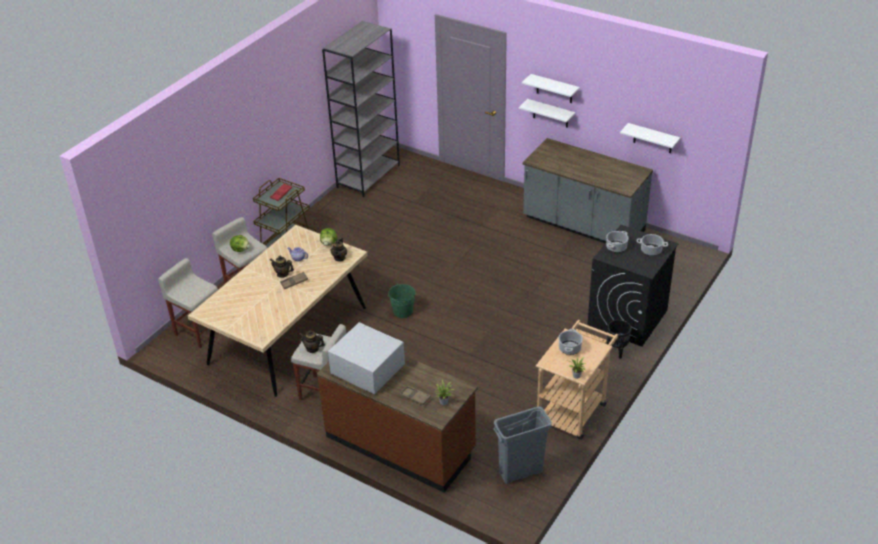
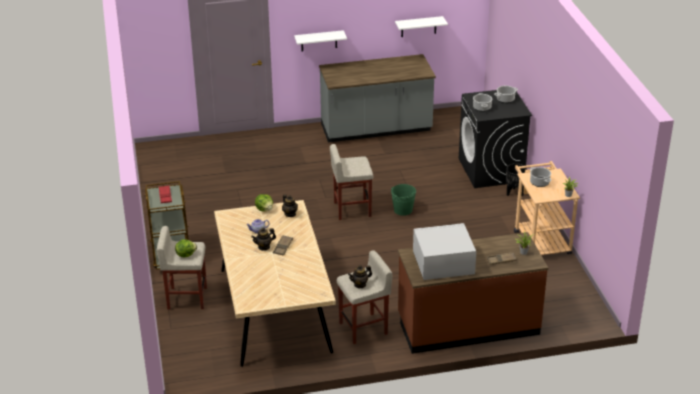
camera: 45 degrees left, 5 degrees down
beige stool [158,258,218,348] -> beige stool moved to [330,144,373,220]
grey bookcase [322,21,400,197] -> none
green bucket [388,283,416,318] -> green bucket moved to [391,184,416,216]
grey trash can [493,406,552,484] -> none
white shelf [522,74,580,103] -> none

